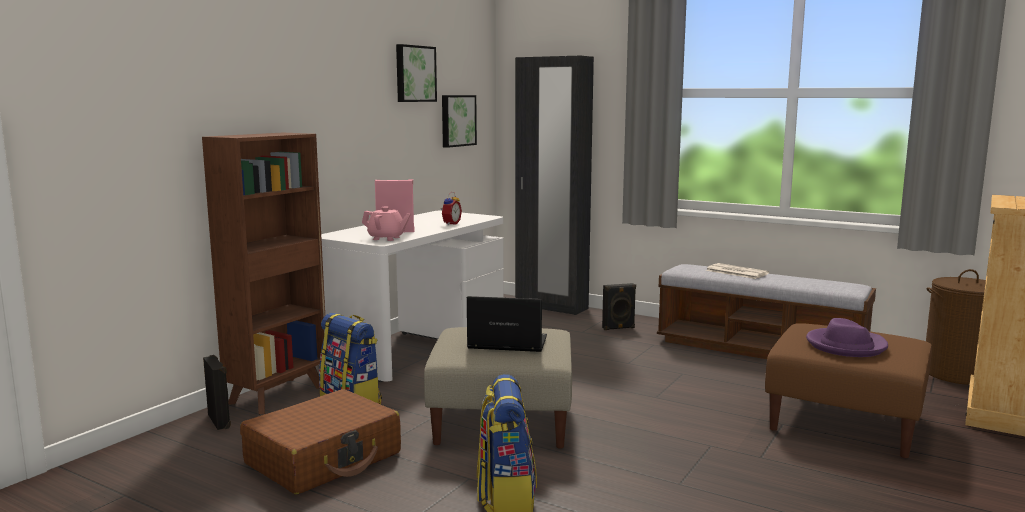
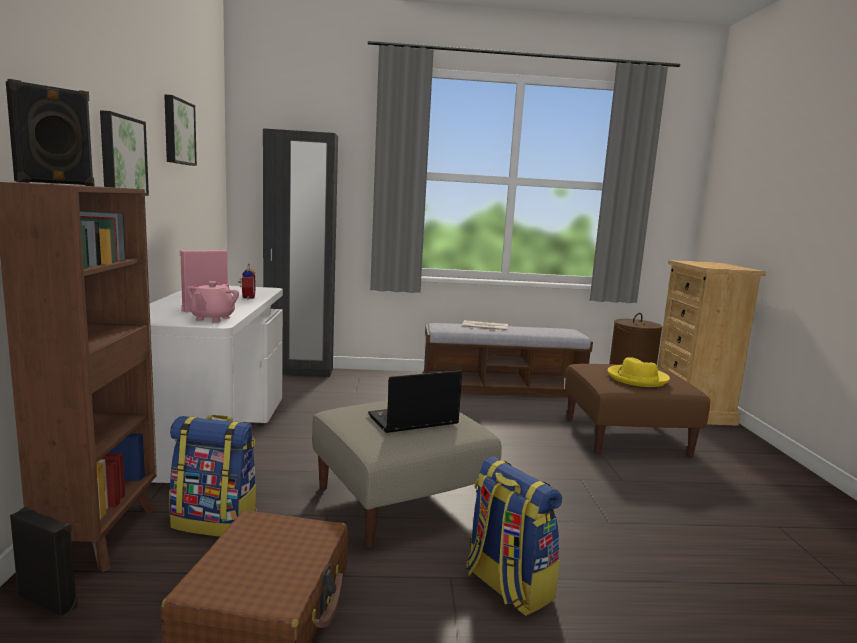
camera: 35 degrees left, 0 degrees up
pink teapot [362,206,411,241] -> pink teapot turned 120 degrees clockwise [186,281,239,322]
picture [442,95,477,148] -> picture moved to [100,110,149,196]
black speaker [602,283,636,330] -> black speaker moved to [6,79,95,186]
purple hat [806,318,888,357] -> yellow hat [608,357,670,387]

